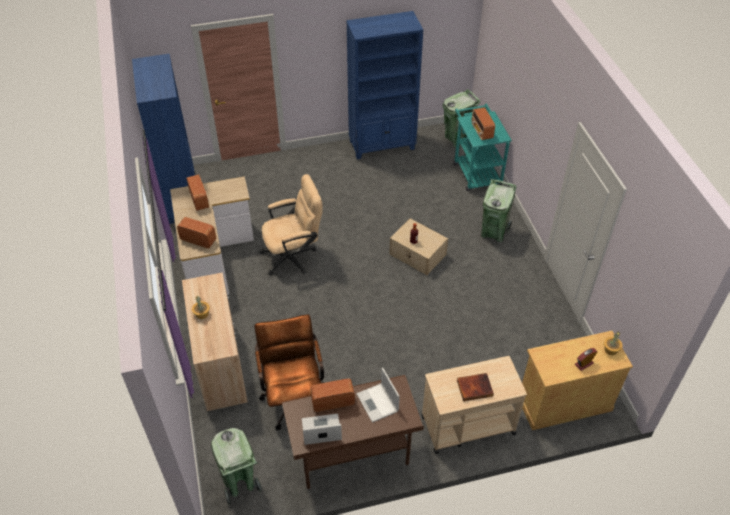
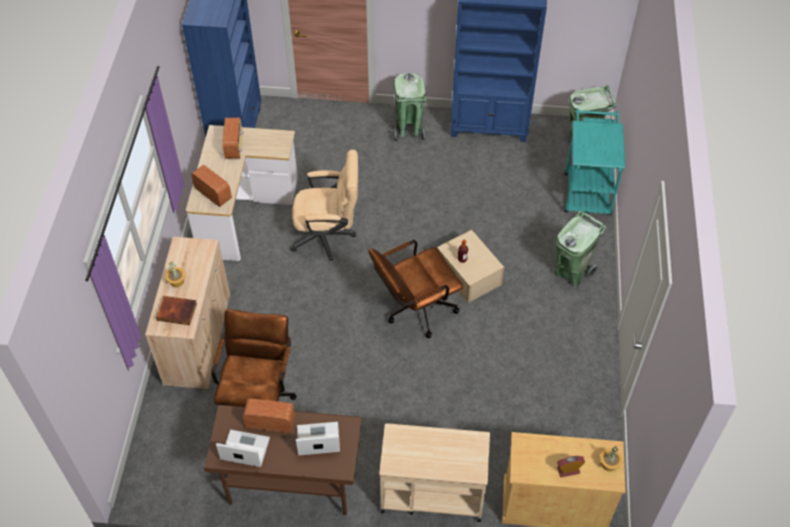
camera: 20 degrees right, 5 degrees up
green trash can [211,428,262,505] -> green trash can moved to [394,73,428,143]
laptop [356,368,400,423] -> laptop turned 90 degrees clockwise [296,422,340,455]
book [457,373,494,401] -> book moved to [156,296,197,325]
radio [471,107,495,140] -> none
none -> brown office chair [369,240,463,338]

